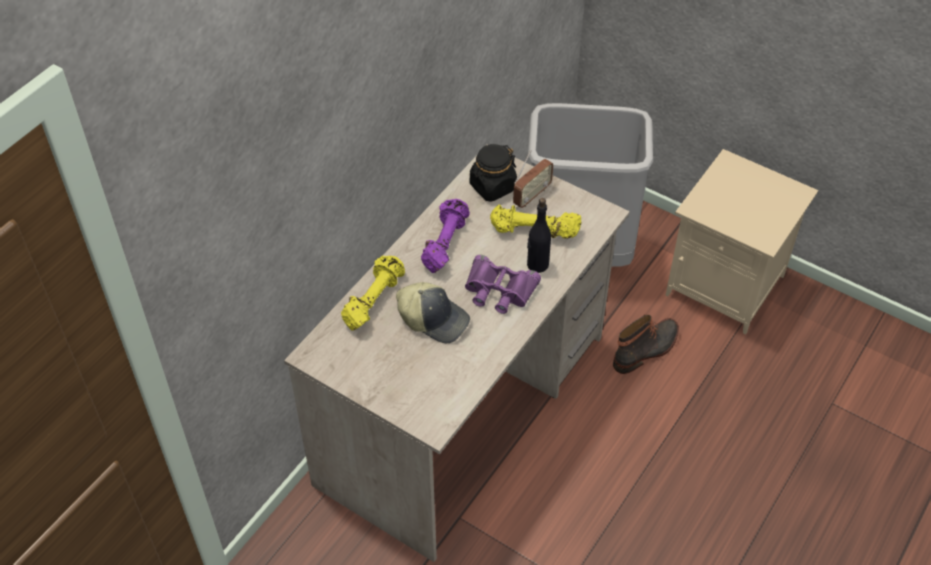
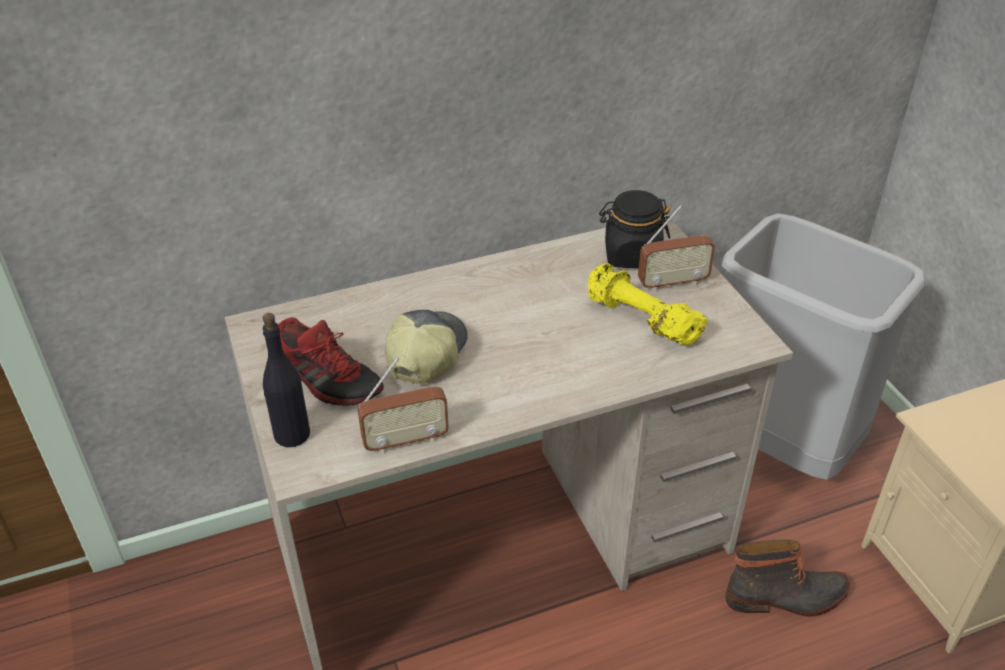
camera: 35 degrees right, 10 degrees down
yellow dumbbell [341,256,405,331] -> none
cap [396,282,470,343] -> cap turned 135 degrees counterclockwise [385,310,468,384]
purple dumbbell [421,199,470,273] -> none
purple binoculars [465,255,541,314] -> none
black bottle [527,198,551,273] -> black bottle moved to [263,313,310,447]
none -> shoe [278,317,384,406]
none -> radio [358,357,449,454]

